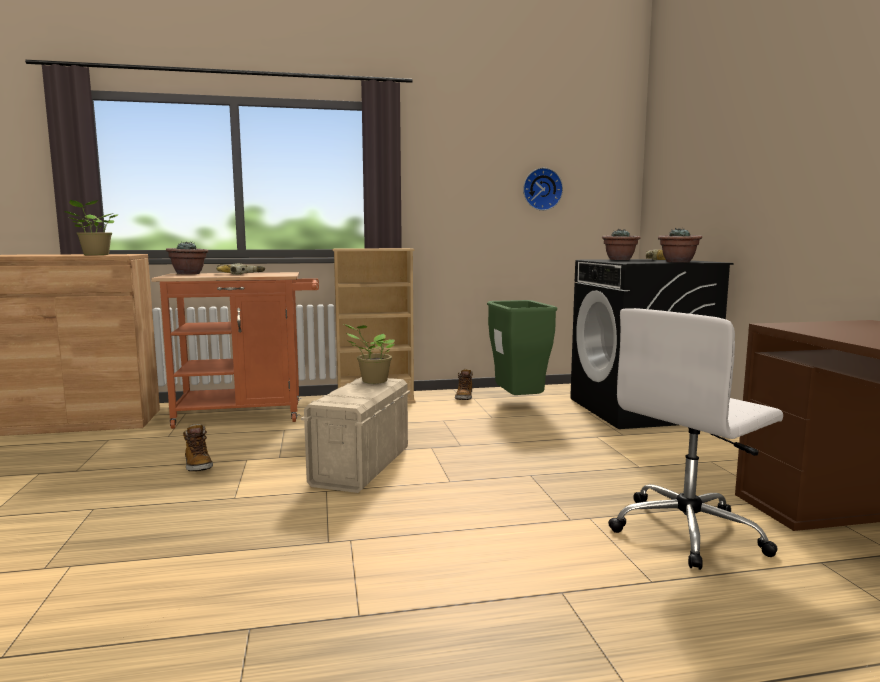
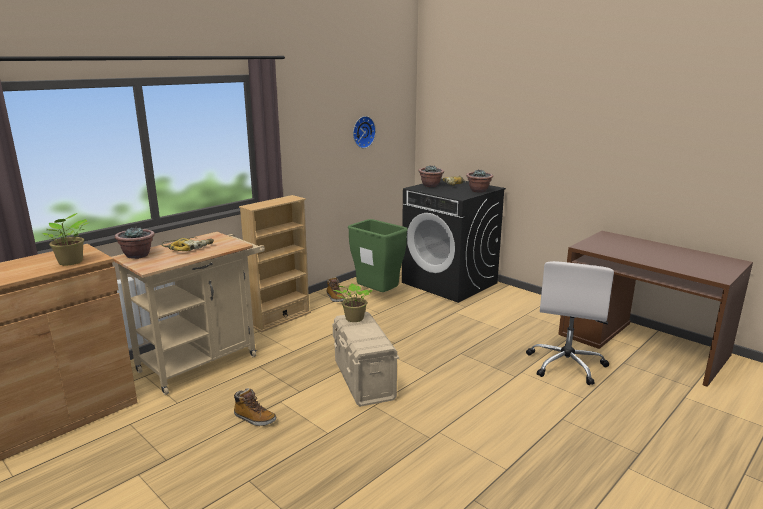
camera: 35 degrees left, 10 degrees up
orange cart [151,272,319,429] -> beige cart [112,232,265,395]

